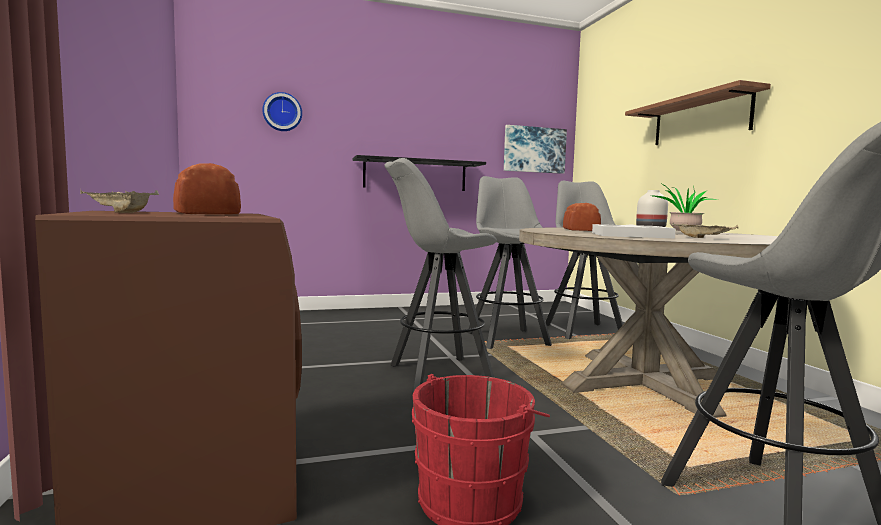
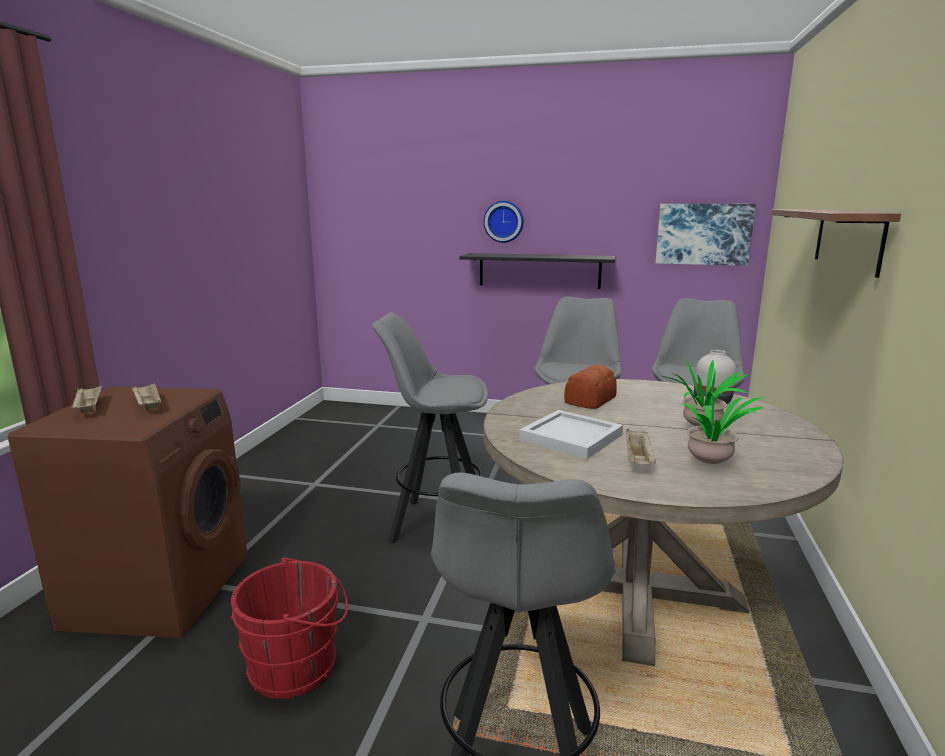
camera: 30 degrees right, 10 degrees up
bread [173,163,241,214] -> beige tray [131,382,161,410]
wall clock [262,92,302,131] -> wall clock moved to [484,201,524,243]
none -> potted plant [680,397,764,464]

